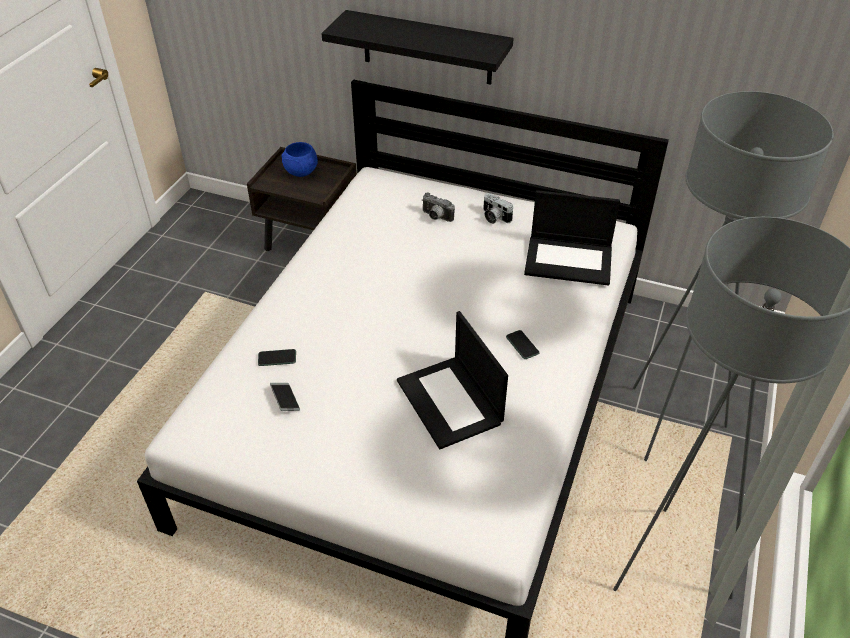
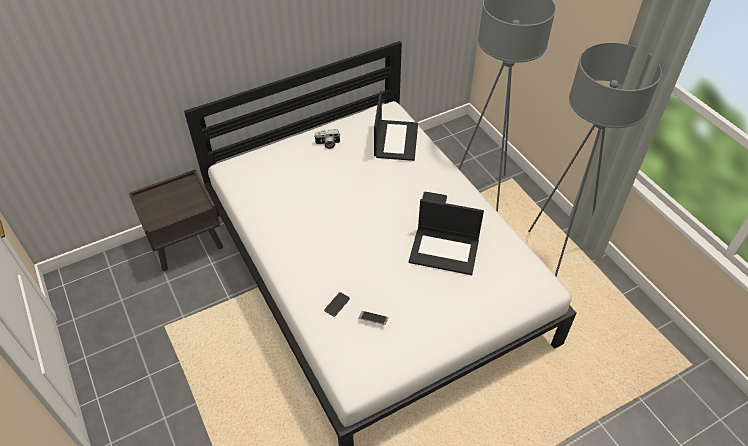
camera: 50 degrees left, 5 degrees up
blue bowl [281,142,318,177] -> none
black shelf [322,10,514,85] -> none
camera [422,192,455,222] -> none
laptop [524,190,620,286] -> laptop turned 45 degrees counterclockwise [374,91,418,161]

